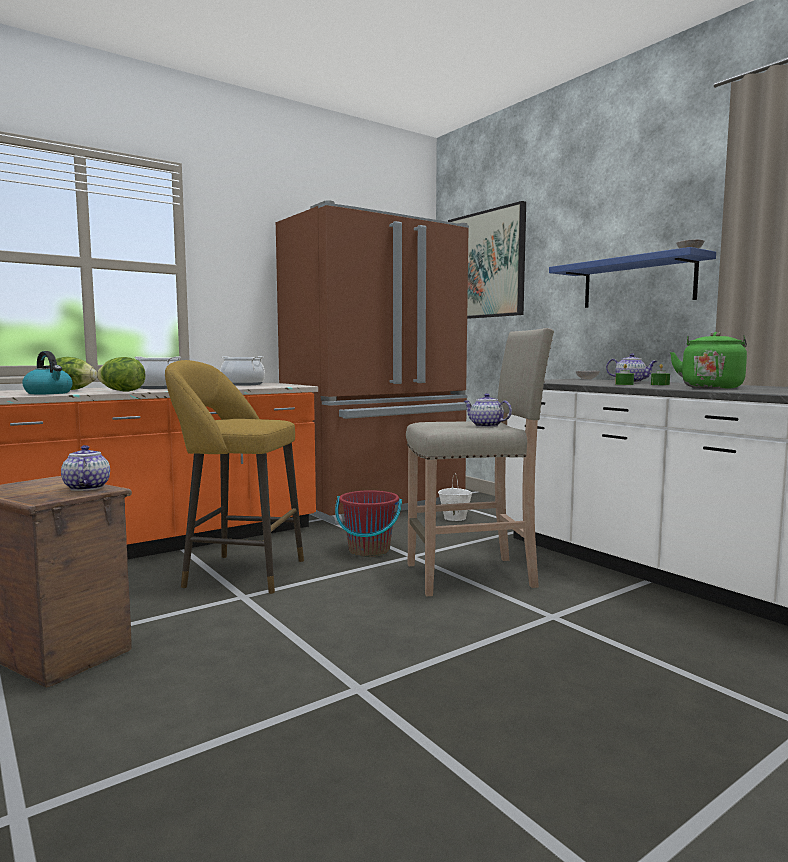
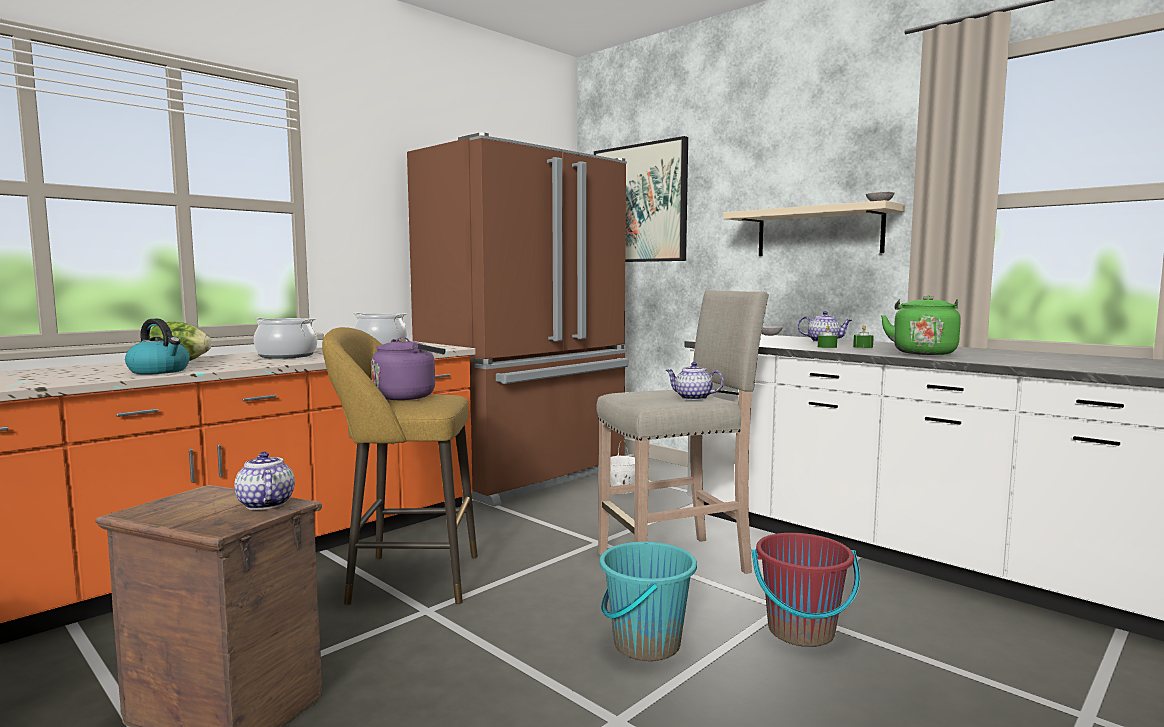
camera: 10 degrees left, 0 degrees up
lettuce [97,357,145,392] -> none
red bucket [335,490,402,557] -> red bucket moved to [751,533,860,647]
blue shelf [549,247,716,308] -> beige shelf [723,200,905,256]
none -> purple kettle [371,337,446,400]
none -> turquoise bucket [600,541,697,661]

